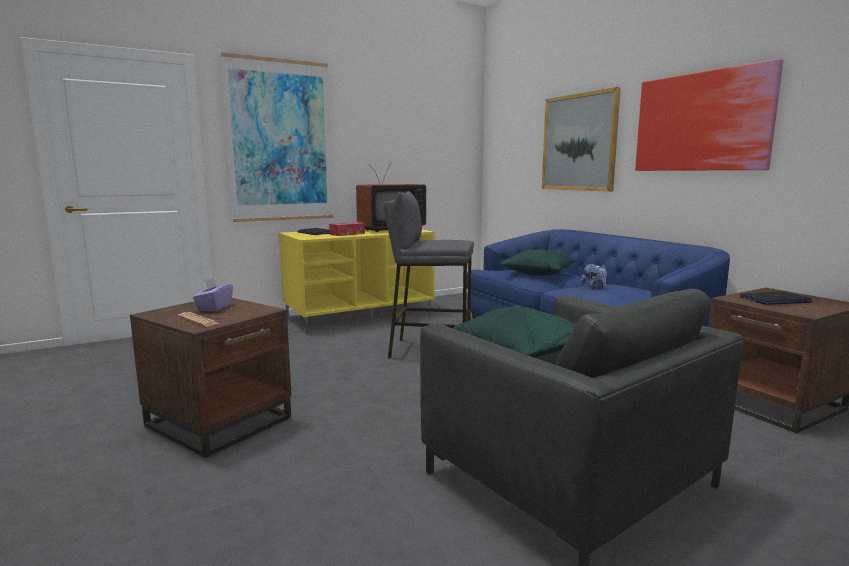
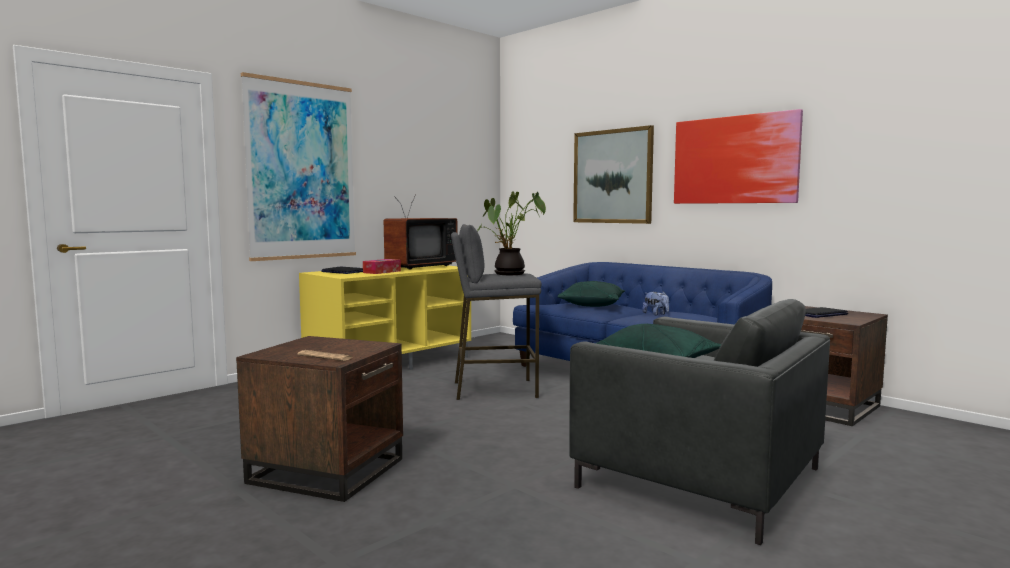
camera: 15 degrees left, 5 degrees down
purple tissue box [193,277,233,311] -> none
none -> potted plant [477,191,546,275]

